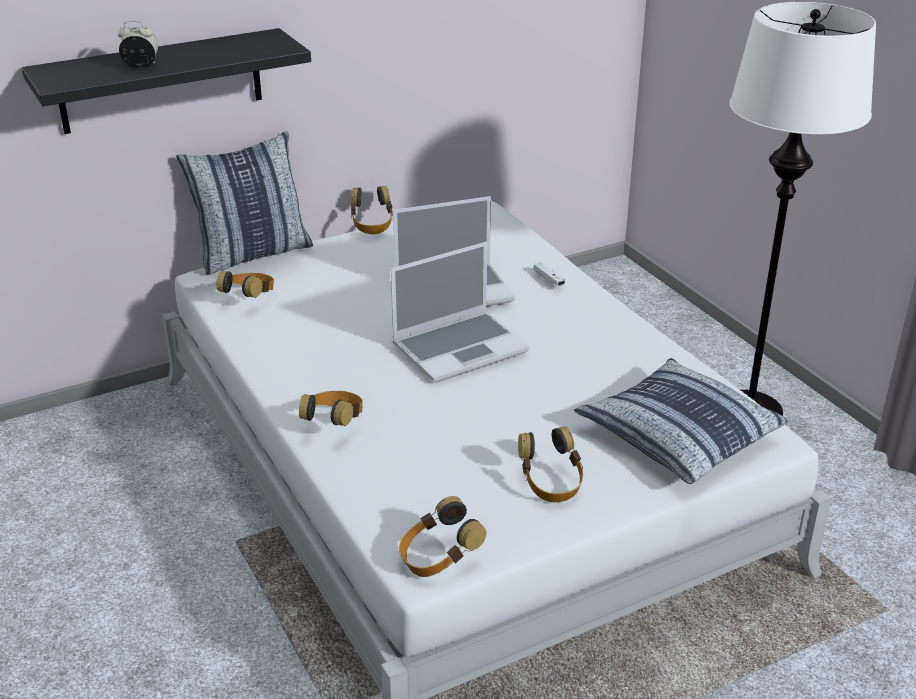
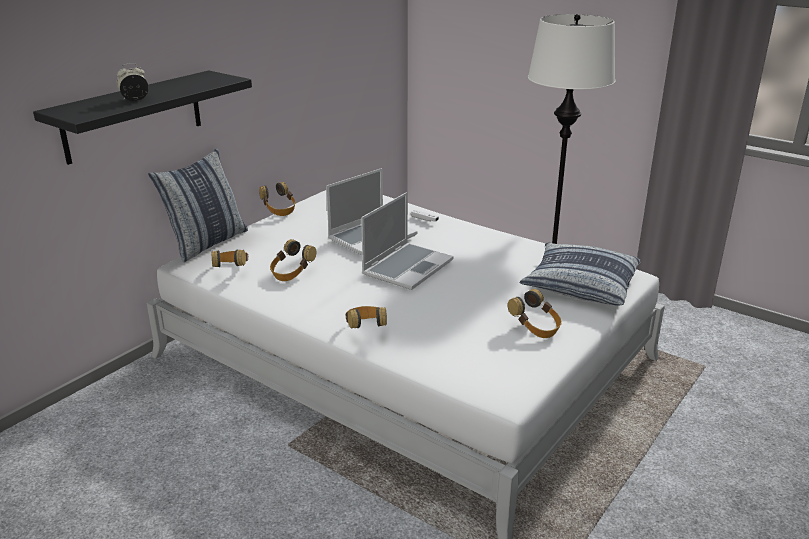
camera: 25 degrees left, 5 degrees down
headphones [399,496,487,577] -> headphones moved to [270,239,316,281]

